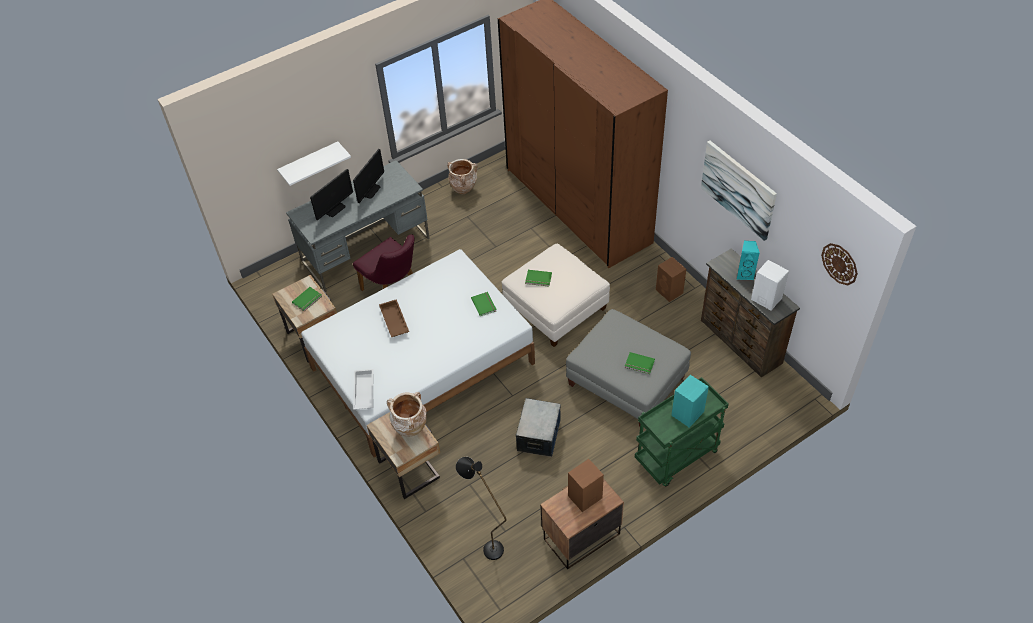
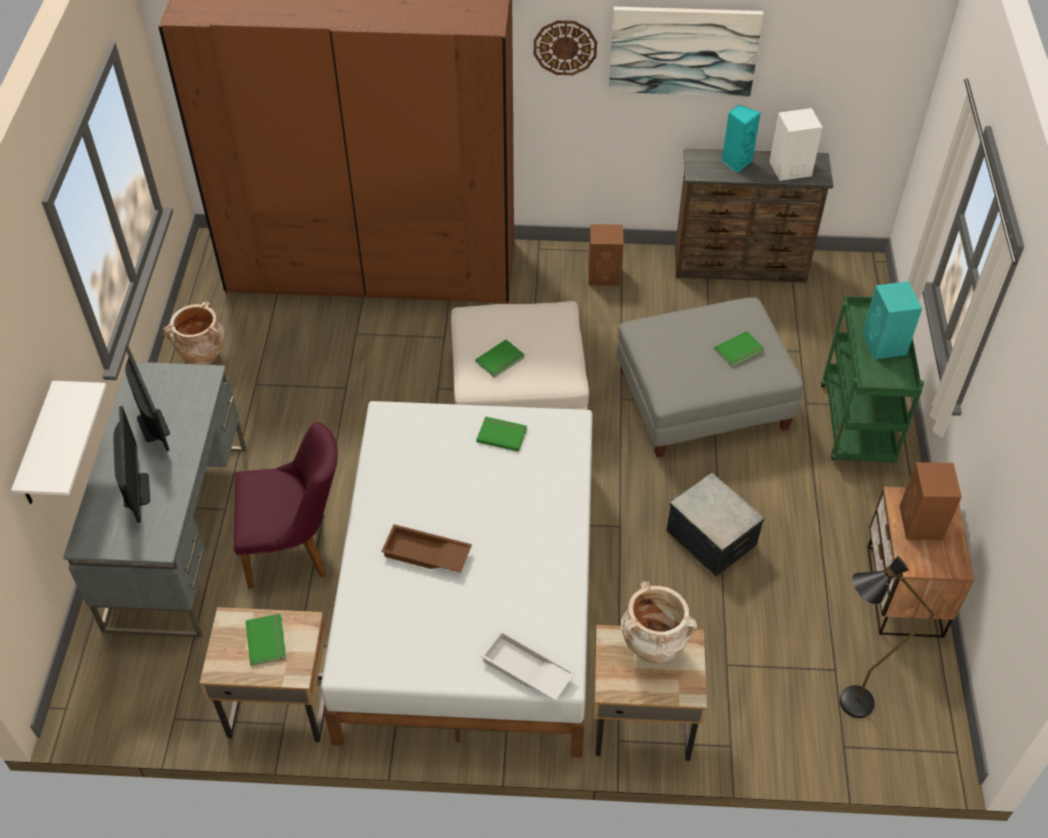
camera: 55 degrees left, 0 degrees up
wall clock [821,243,858,285] -> wall clock moved to [534,20,597,75]

